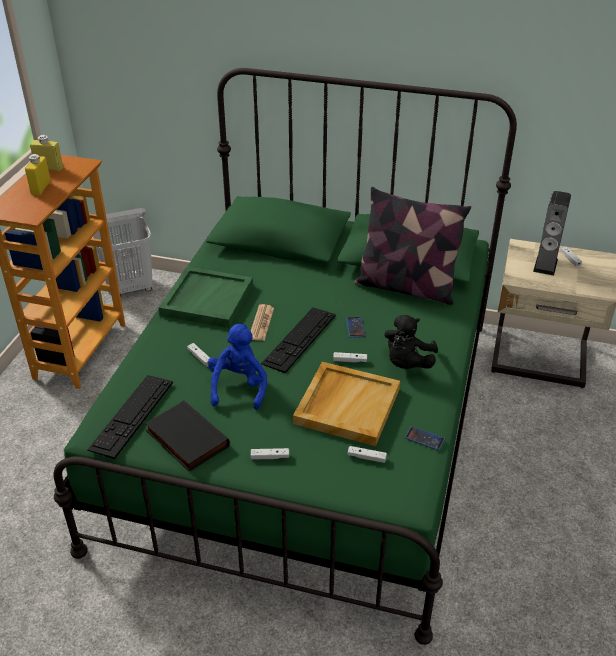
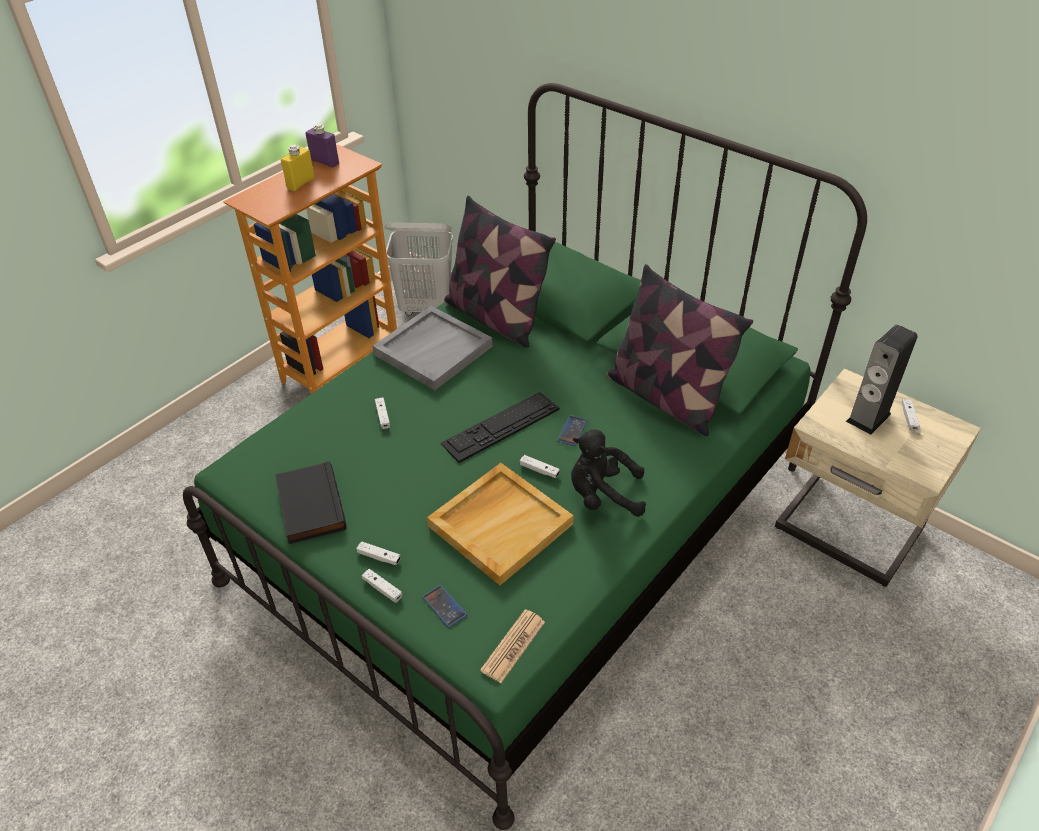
camera: 25 degrees right, 5 degrees up
yellow bottle [30,135,63,171] -> purple bottle [305,124,339,168]
keyboard [87,375,173,459] -> none
green tray [158,267,253,328] -> grey tray [372,306,493,390]
blue plush toy [208,324,267,410] -> none
newspaper [250,304,274,341] -> newspaper moved to [480,609,545,683]
white game controller [348,446,387,463] -> white game controller moved to [362,569,402,603]
black plush toy [384,315,438,369] -> black plush toy turned 45 degrees clockwise [571,429,646,517]
phone [404,426,445,451] -> phone moved to [422,585,467,628]
none -> pillow [444,196,556,348]

